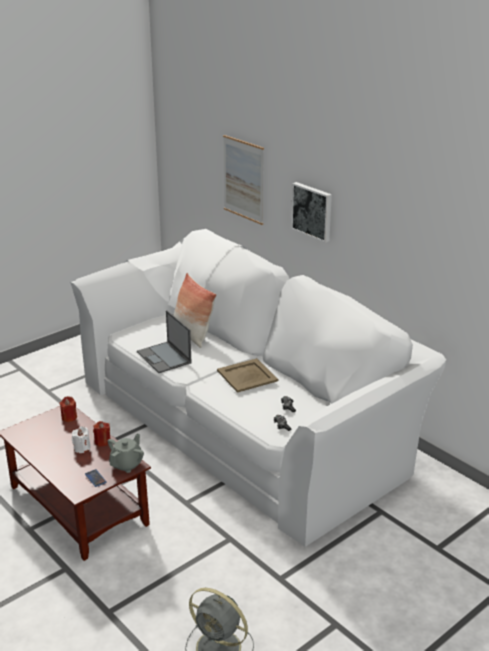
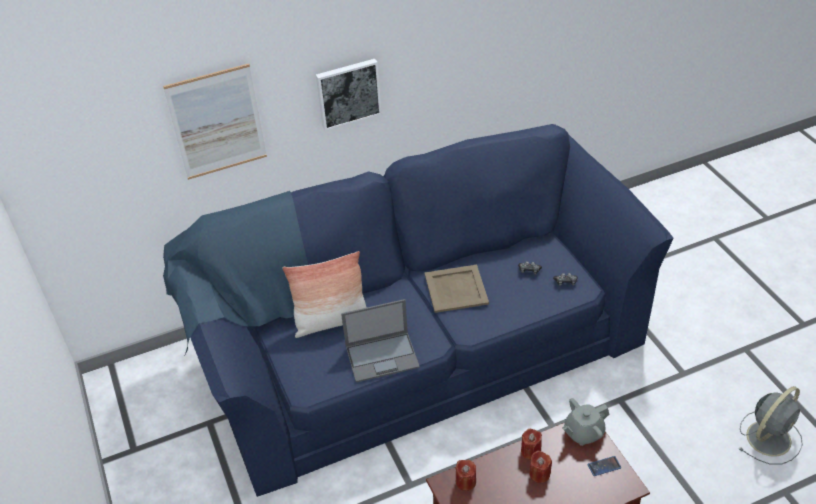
camera: 70 degrees left, 15 degrees up
white sofa [70,229,446,547] -> blue sofa [163,124,674,497]
white candle [72,426,90,453] -> red candle [529,450,552,483]
grey teapot [107,433,144,473] -> grey teapot turned 75 degrees counterclockwise [562,398,609,446]

